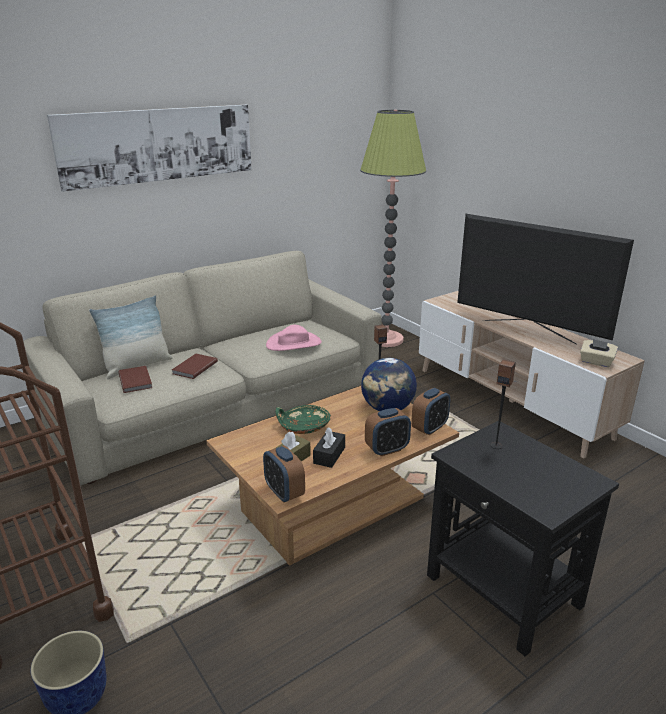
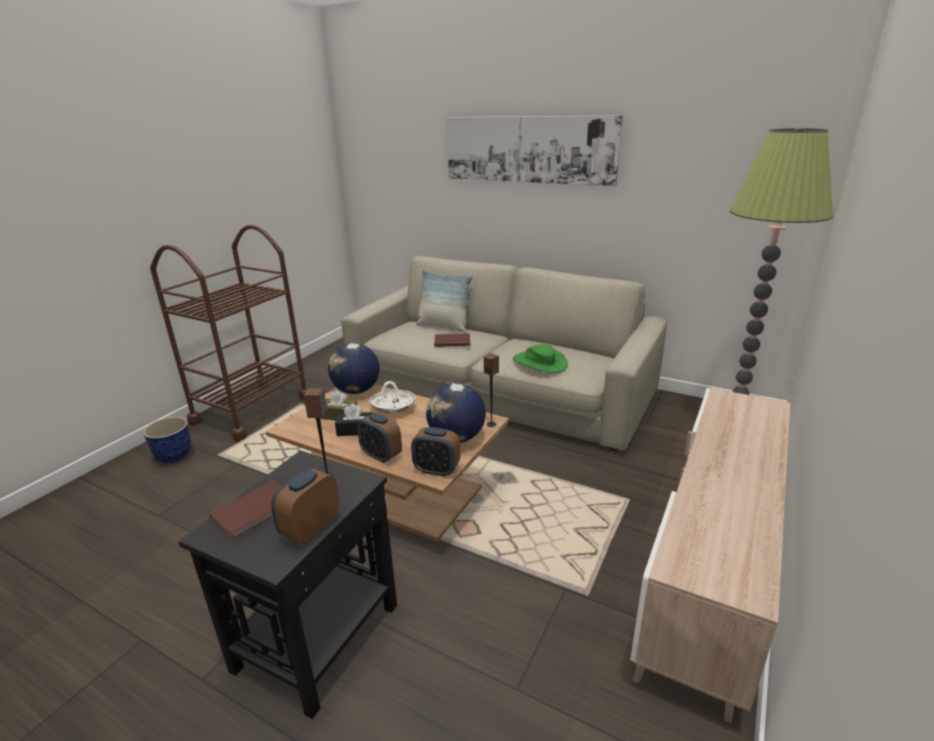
camera: 65 degrees right, 0 degrees up
brown book [118,366,152,393] -> brown book moved to [210,480,282,541]
alarm clock [263,445,305,503] -> alarm clock moved to [271,468,340,544]
pink hat [266,325,322,351] -> green hat [513,344,568,373]
green bowl [275,405,331,434] -> white bowl [369,381,415,413]
television [457,214,634,344] -> none
beige tissue box [580,339,618,368] -> none
none -> globe [328,343,380,394]

